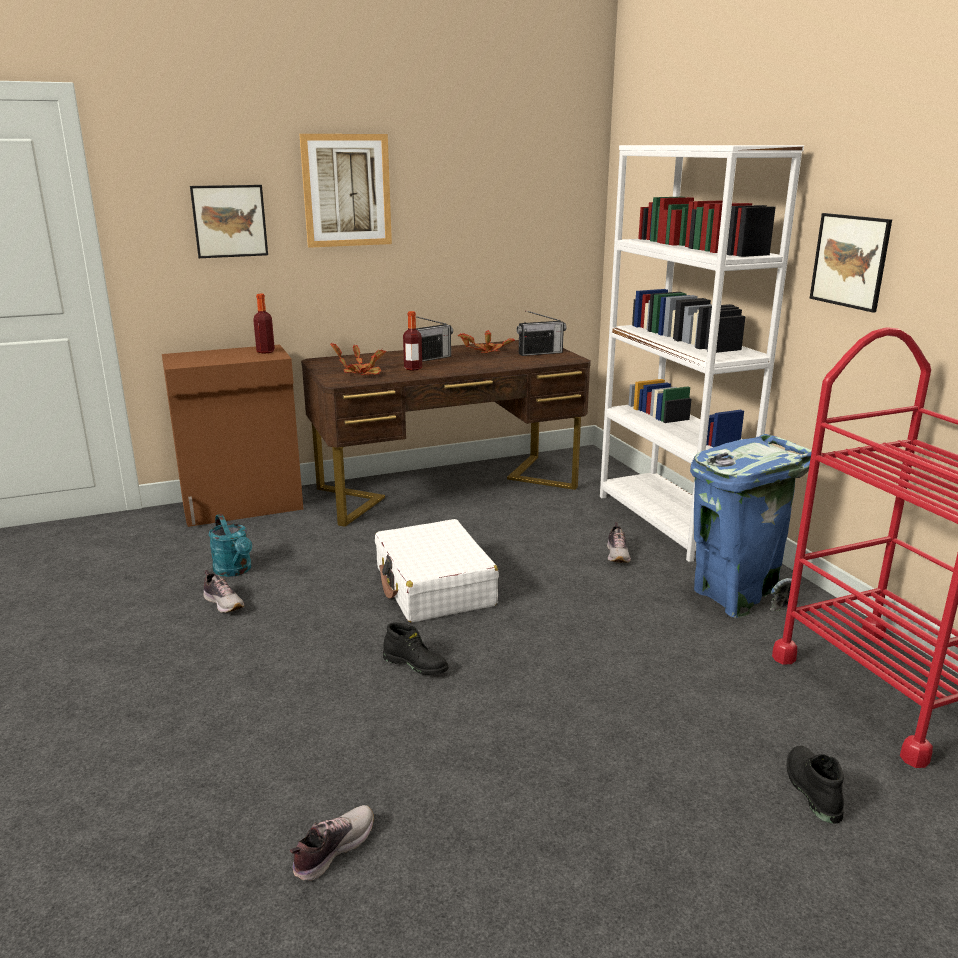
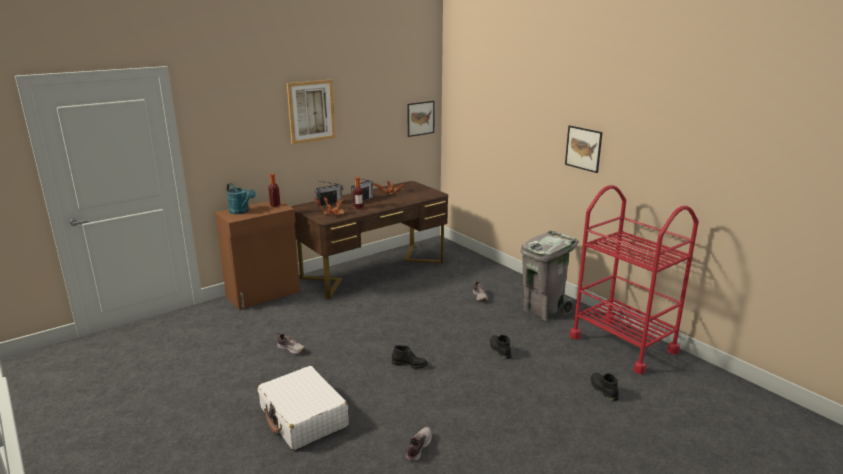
camera: 15 degrees left, 0 degrees up
picture [190,185,268,258] -> picture moved to [407,101,435,137]
turquoise watering can [209,514,252,577] -> turquoise watering can moved to [227,183,256,214]
white suitcase [375,519,499,623] -> white suitcase moved to [258,366,349,450]
radio [517,310,566,356] -> radio moved to [315,181,343,207]
white bookcase [600,145,804,562] -> none
blue trash can [690,434,812,618] -> grey trash can [521,230,579,321]
none -> black boot [490,335,511,359]

